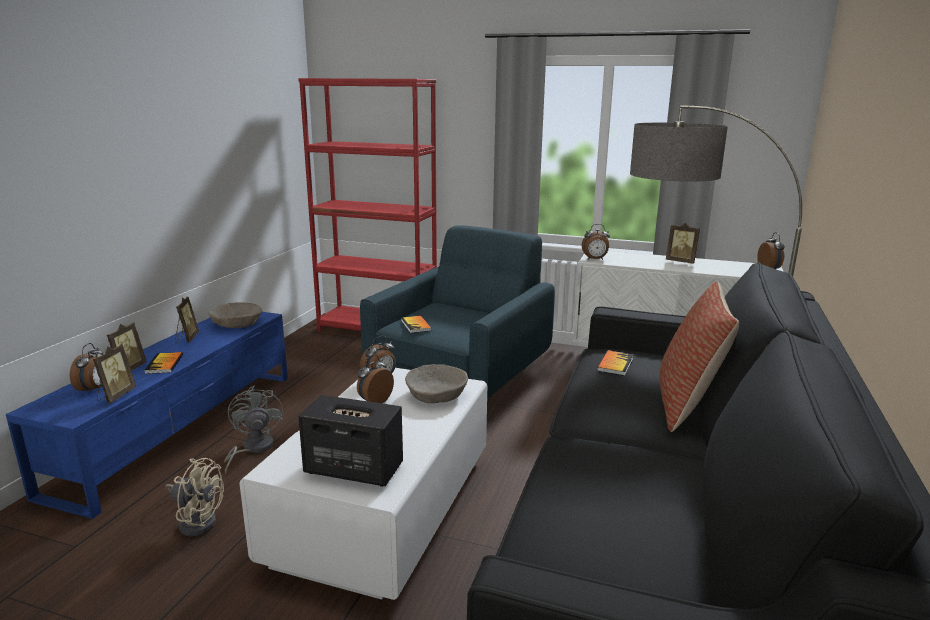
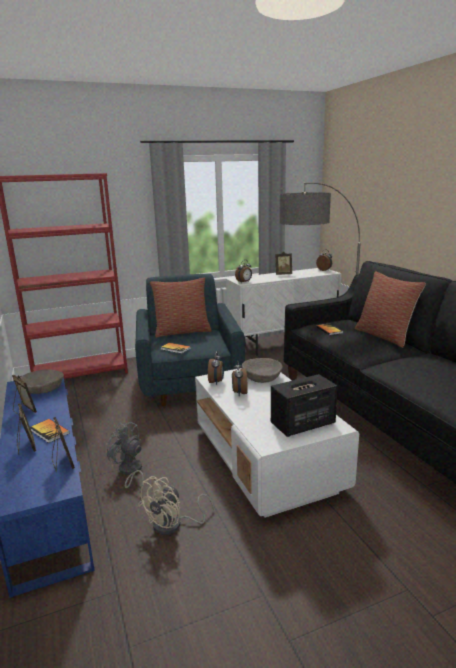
camera: 40 degrees left, 0 degrees up
alarm clock [70,343,104,394] -> none
beige fan [165,458,224,536] -> beige fan turned 150 degrees clockwise [138,476,214,535]
none -> pillow [150,278,212,338]

